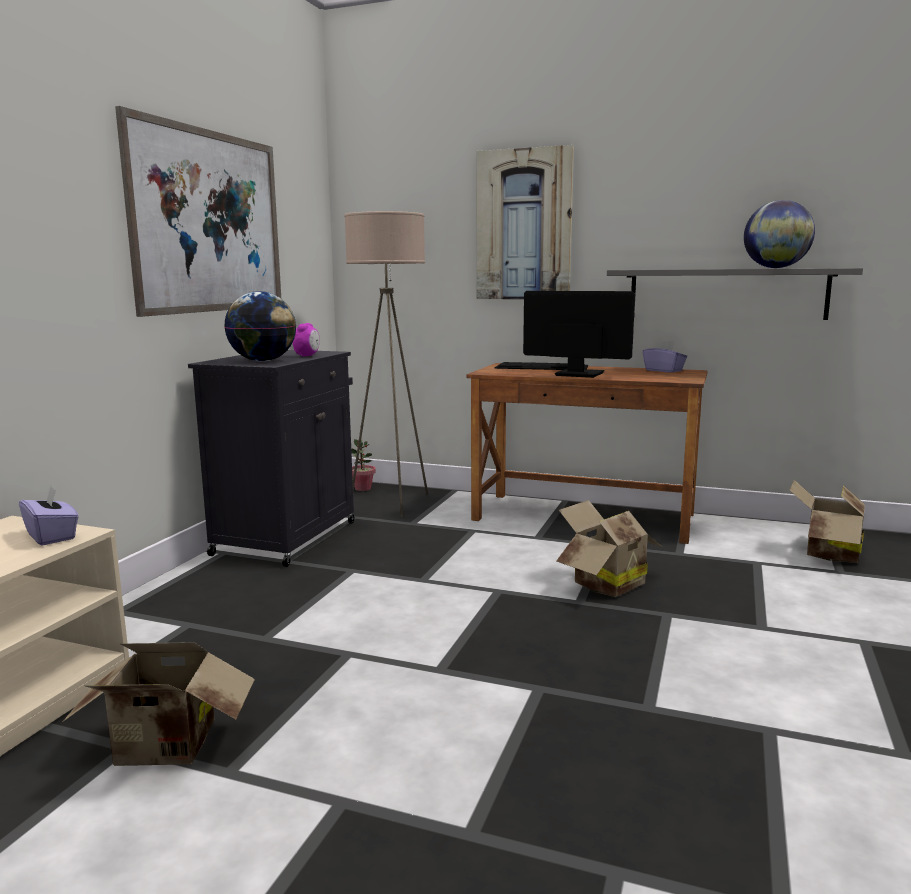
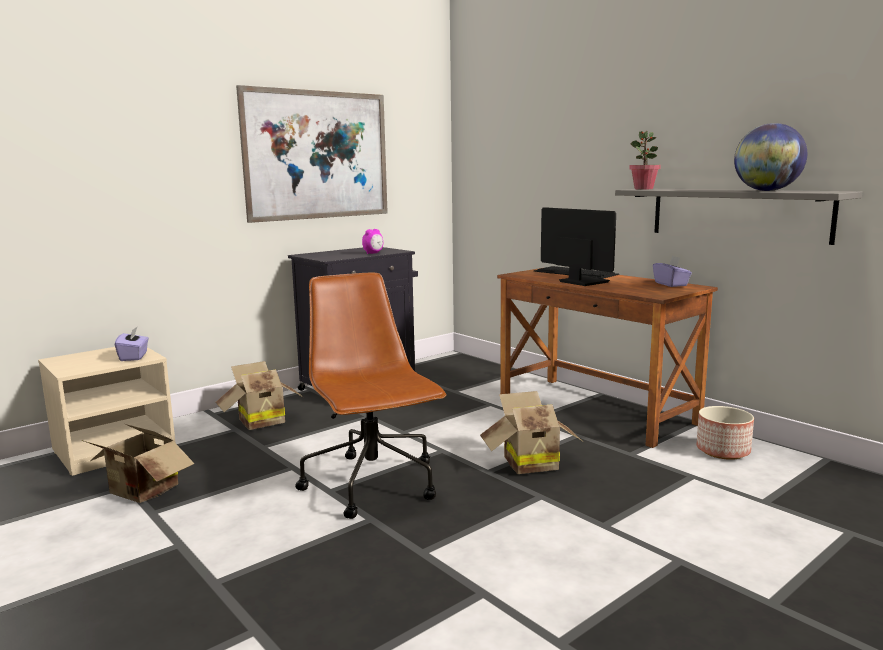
camera: 30 degrees right, 0 degrees up
globe [224,291,296,361] -> none
beige floor lamp [344,211,428,517] -> none
potted plant [351,439,376,491] -> potted plant moved to [629,131,661,189]
picture [477,145,574,299] -> none
cardboard box [789,480,865,563] -> cardboard box moved to [215,361,303,430]
none -> brown office chair [295,273,446,519]
none -> planter [697,406,754,460]

